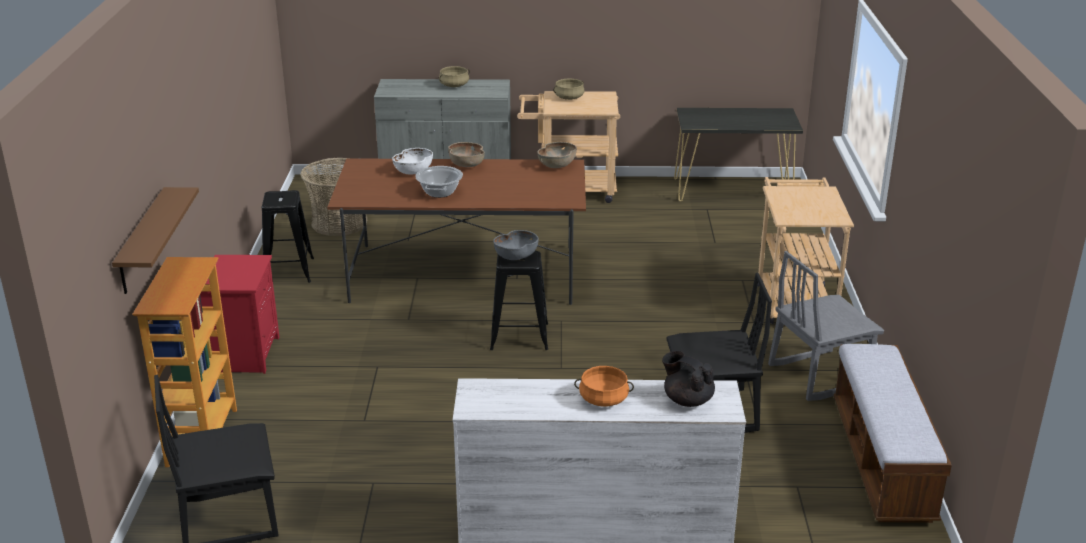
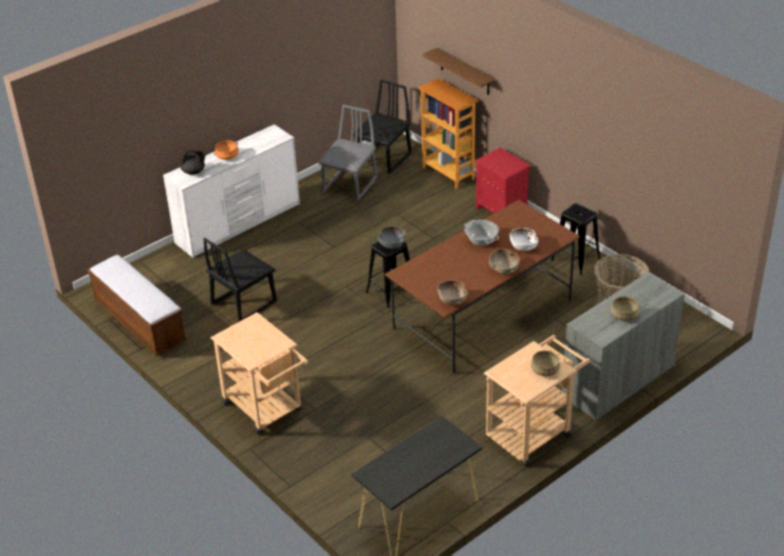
camera: 140 degrees right, 10 degrees up
grey chair [768,251,884,401] -> grey chair moved to [318,105,378,201]

